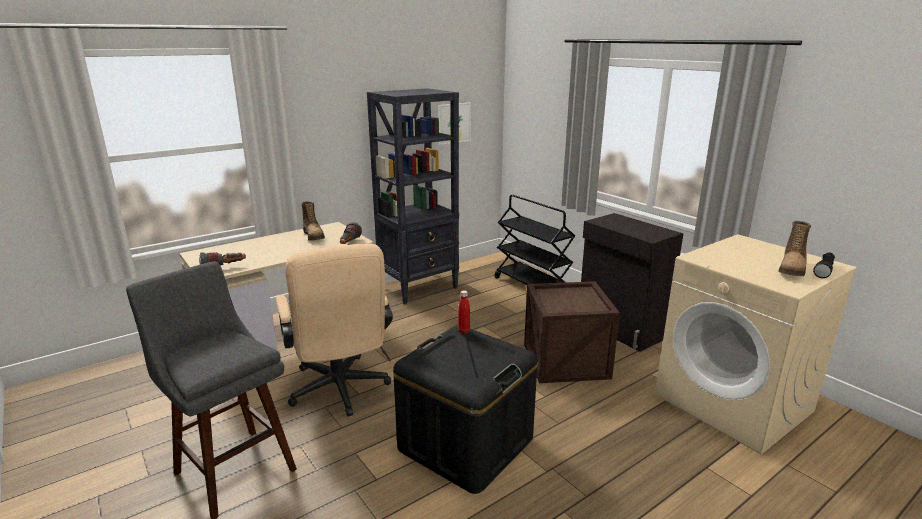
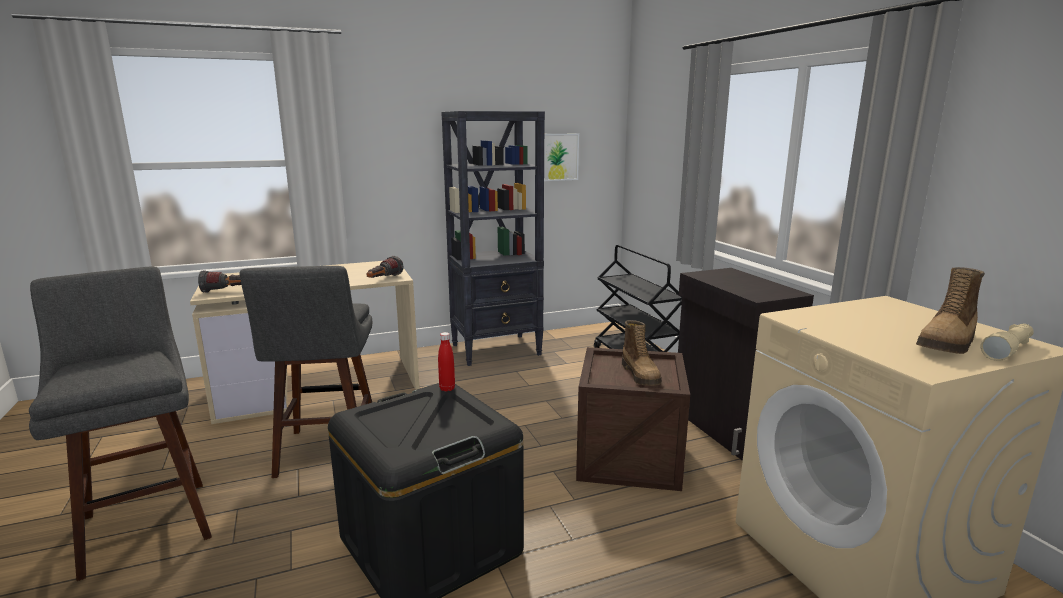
camera: 15 degrees right, 5 degrees down
beige office chair [276,243,393,417] -> grey stool [239,266,372,478]
boot [301,201,325,240] -> boot moved to [622,320,662,386]
black flashlight [813,253,835,278] -> beige flashlight [980,324,1034,361]

